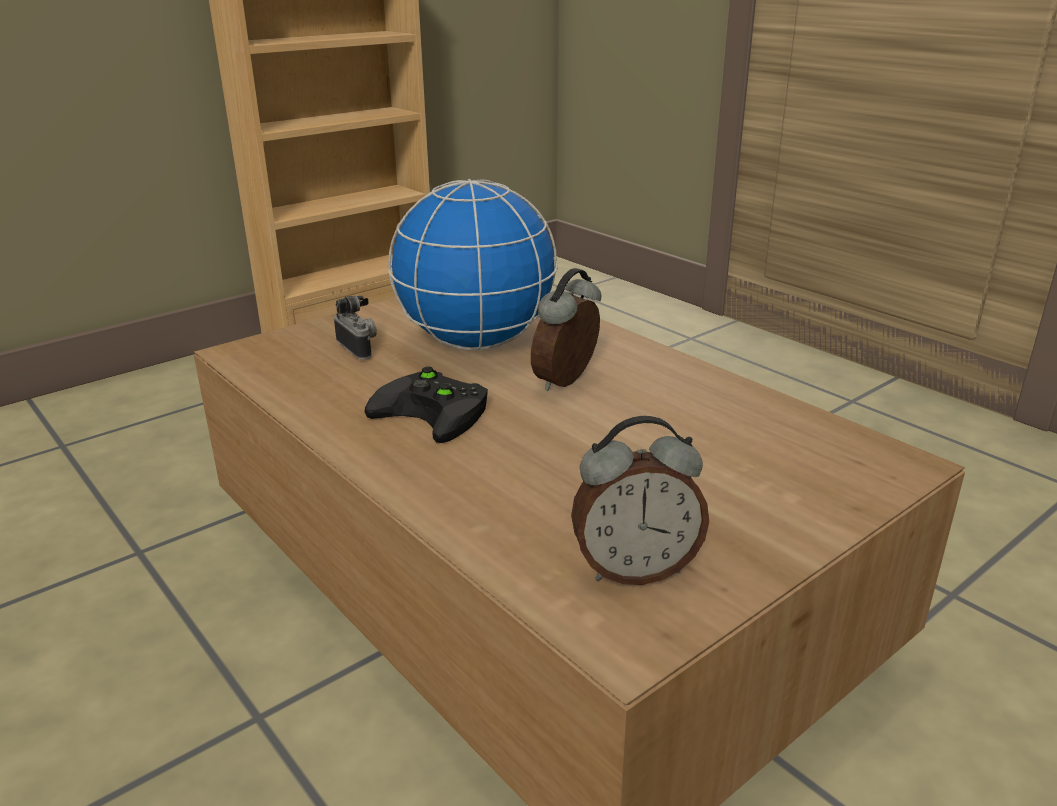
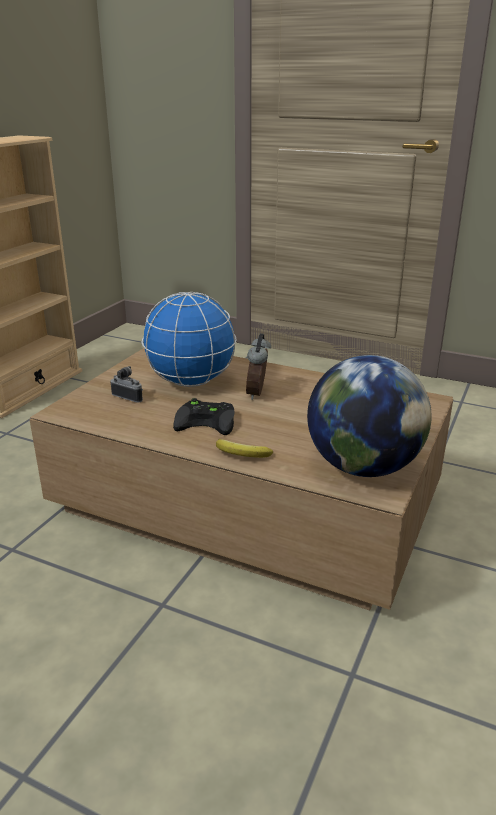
camera: 25 degrees left, 0 degrees up
alarm clock [571,416,709,585] -> globe [307,355,432,477]
none -> banana [216,439,273,458]

